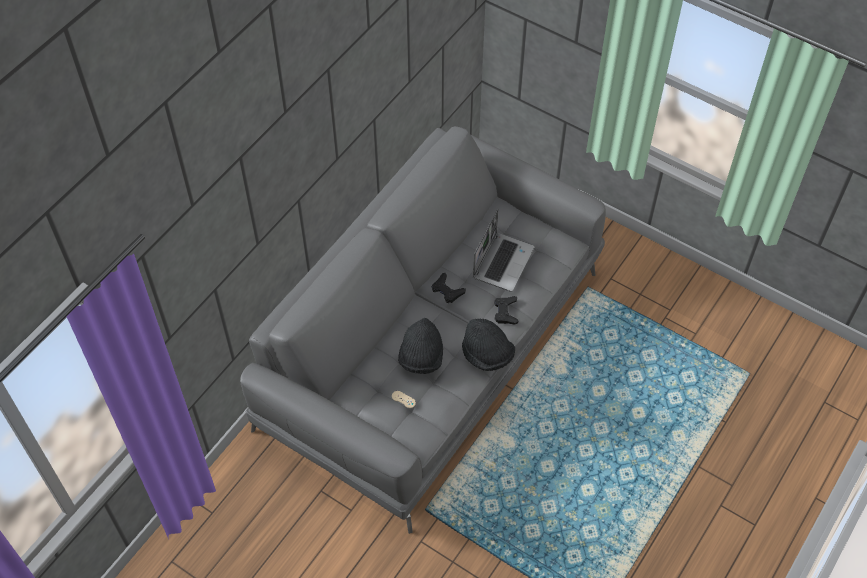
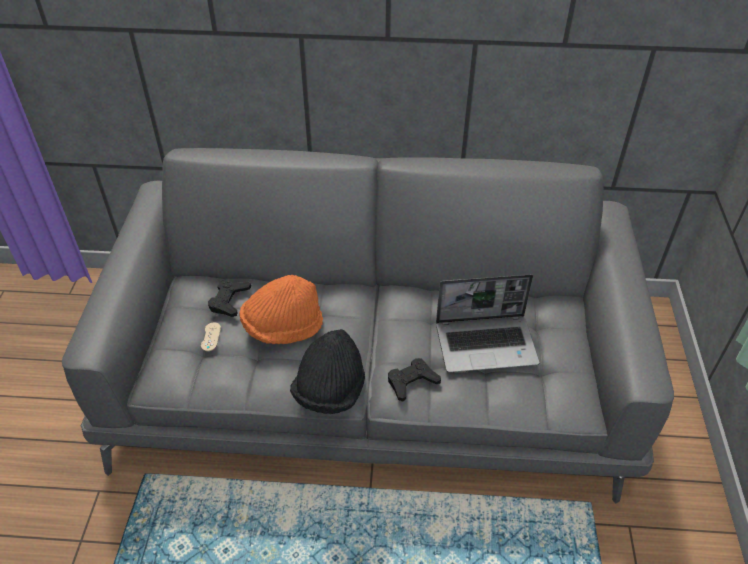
camera: 60 degrees right, 10 degrees down
black hat [398,318,443,374] -> orange hat [239,275,323,344]
black game controller [432,273,466,303] -> black game controller moved to [208,280,251,317]

